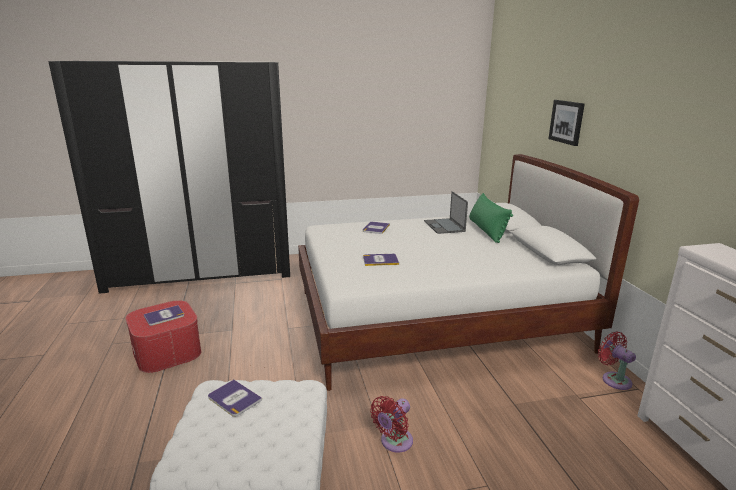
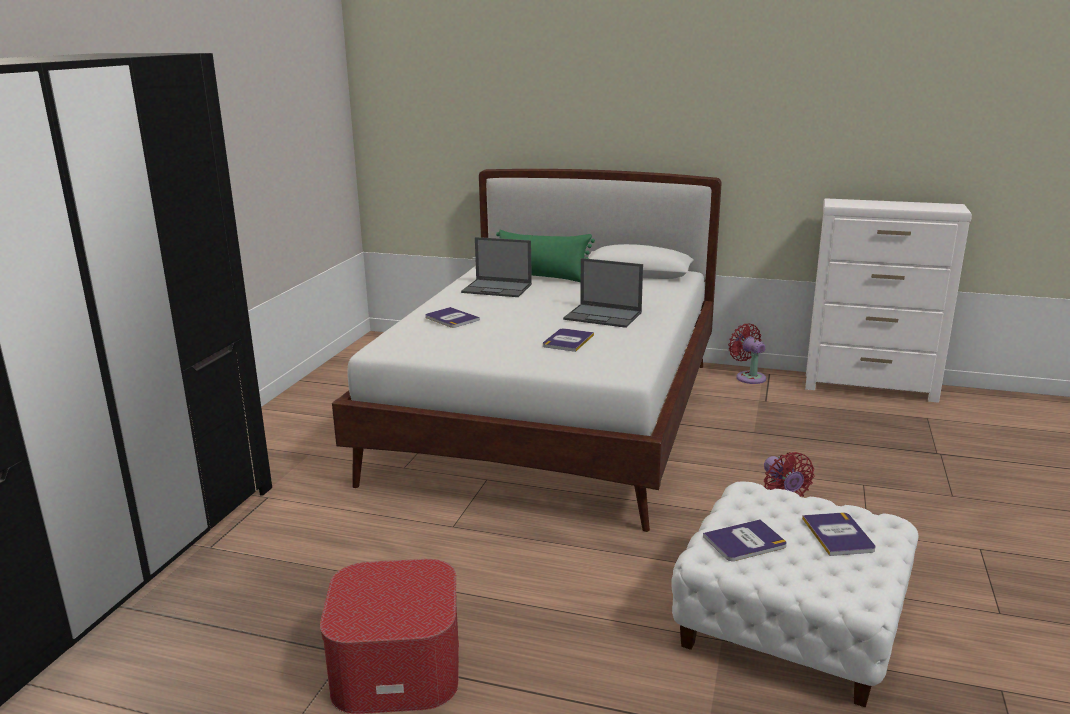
camera: 60 degrees left, 0 degrees up
book [144,305,184,326] -> book moved to [802,513,876,556]
picture [548,100,585,146] -> none
red fan [598,332,636,390] -> red fan turned 60 degrees clockwise [728,324,766,384]
none -> laptop [563,258,643,328]

